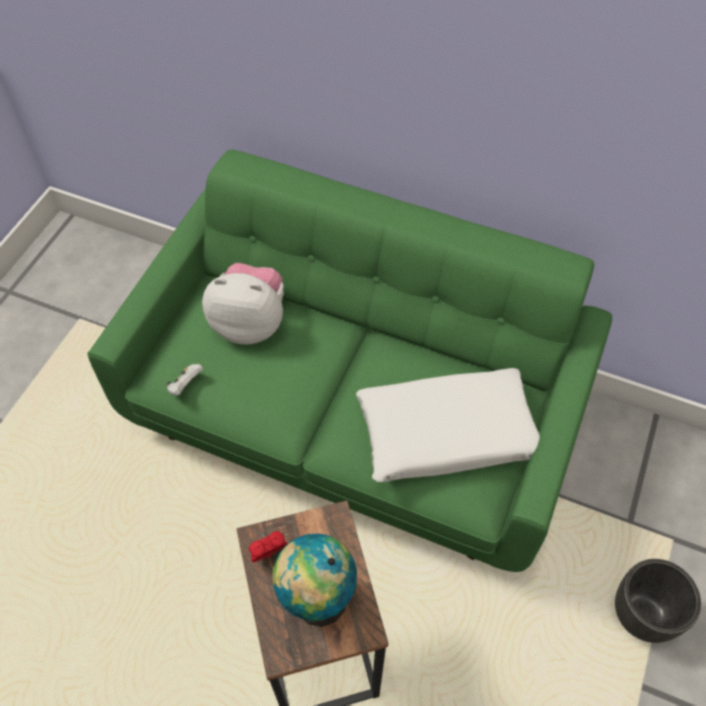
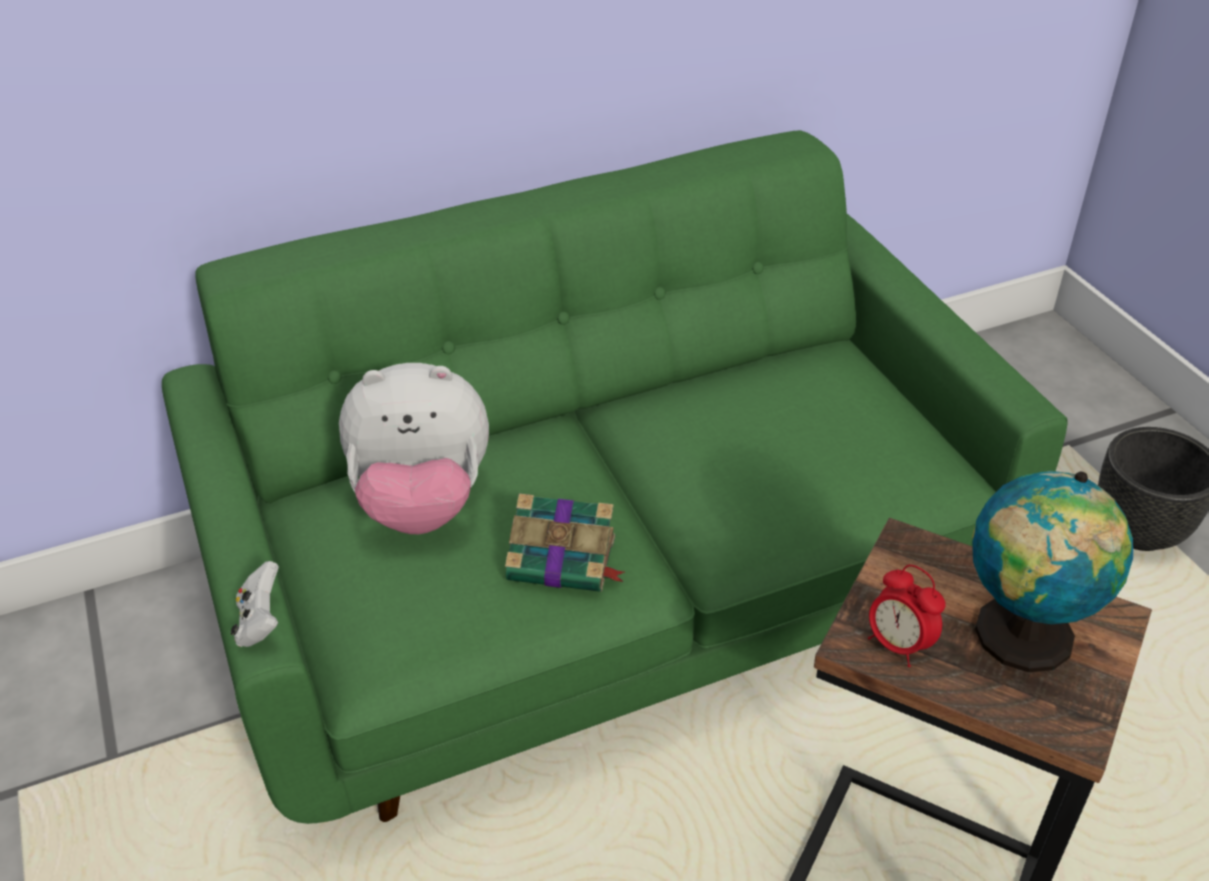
camera: 45 degrees left, 15 degrees down
white game controller [166,364,204,396] -> white game controller moved to [231,561,279,647]
plush toy [202,263,284,345] -> plush toy turned 150 degrees counterclockwise [339,363,489,534]
alarm clock [249,531,287,562] -> alarm clock turned 60 degrees counterclockwise [868,565,945,667]
white pillow [356,368,540,482] -> none
none -> book [505,493,625,592]

